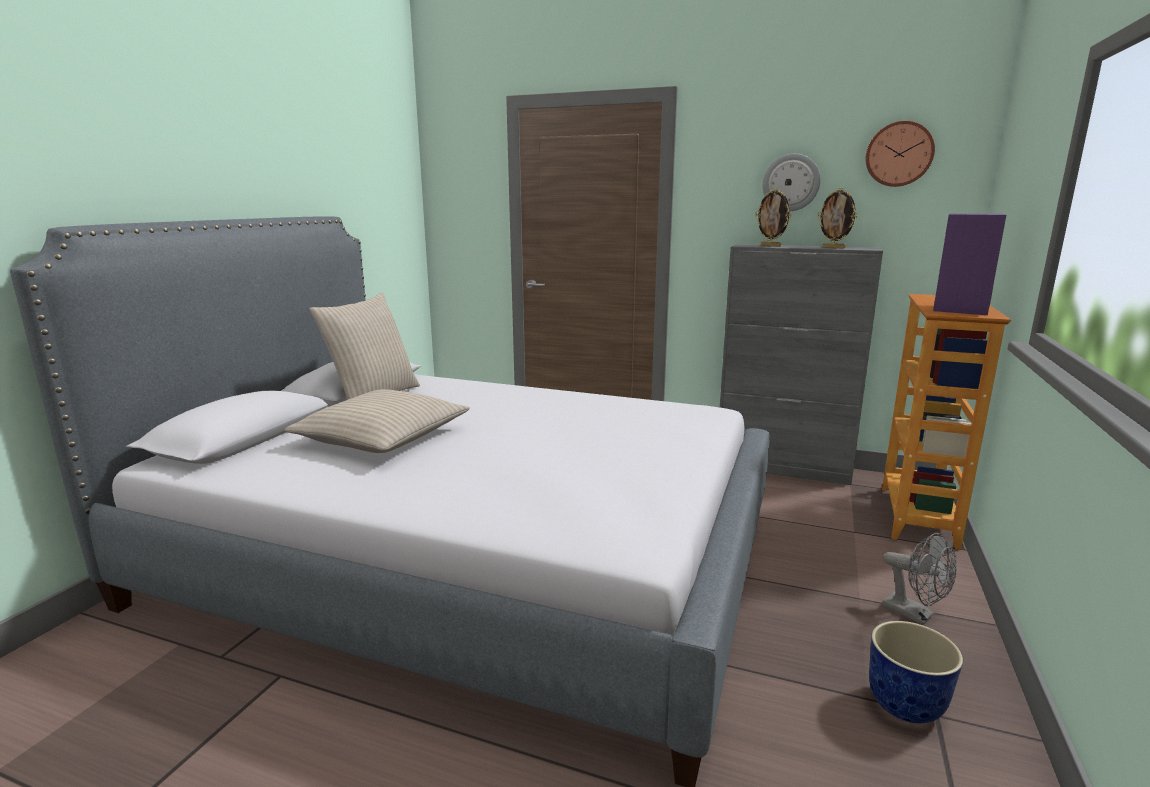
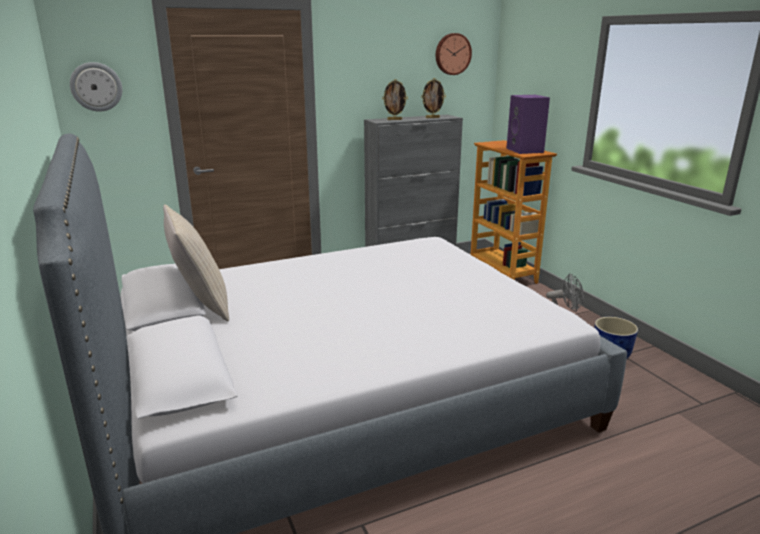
camera: 45 degrees left, 5 degrees up
beige pillow [285,389,470,453] -> none
wall clock [762,153,821,211] -> wall clock moved to [70,62,122,112]

